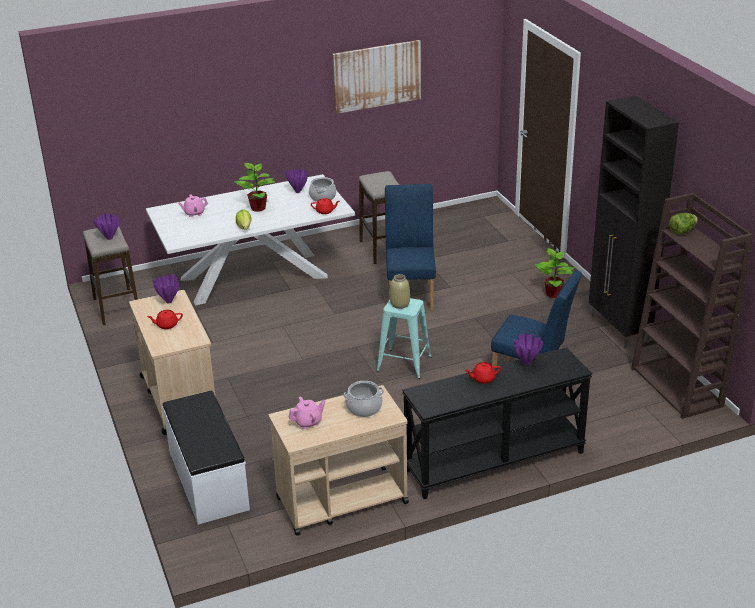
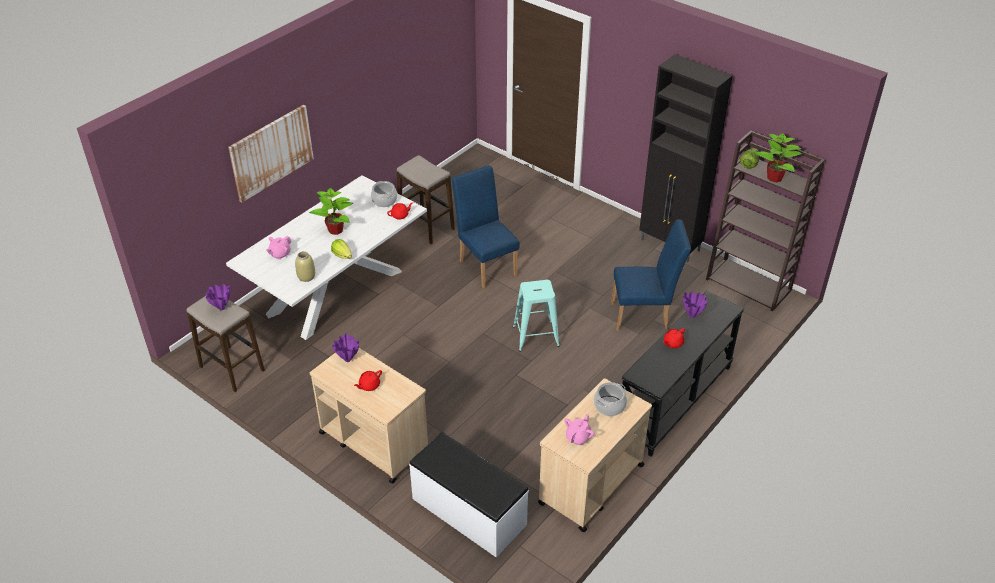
camera: 30 degrees left, 10 degrees up
purple vase [286,168,308,193] -> none
picture [332,40,421,114] -> picture moved to [228,105,314,202]
beige vase [390,274,410,309] -> beige vase moved to [295,251,315,282]
potted plant [534,248,575,298] -> potted plant moved to [755,133,803,183]

